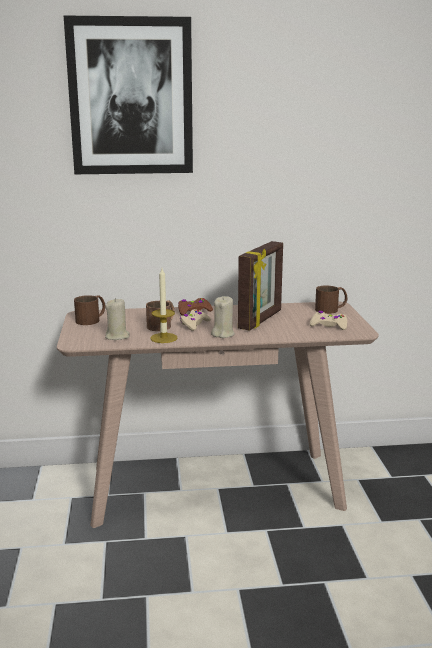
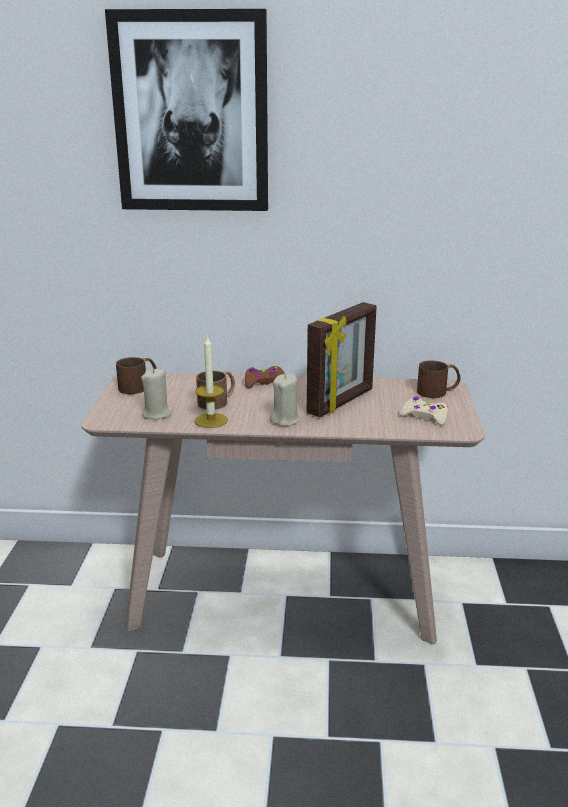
camera: 10 degrees right, 5 degrees up
beige game controller [180,309,211,331] -> none

